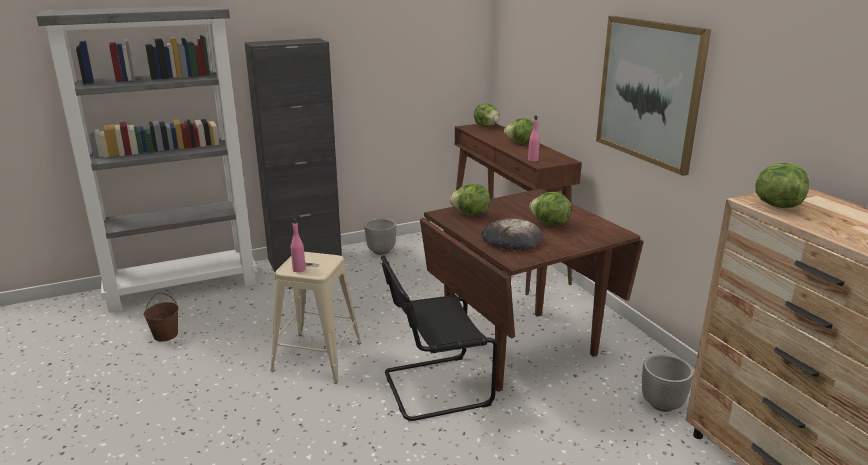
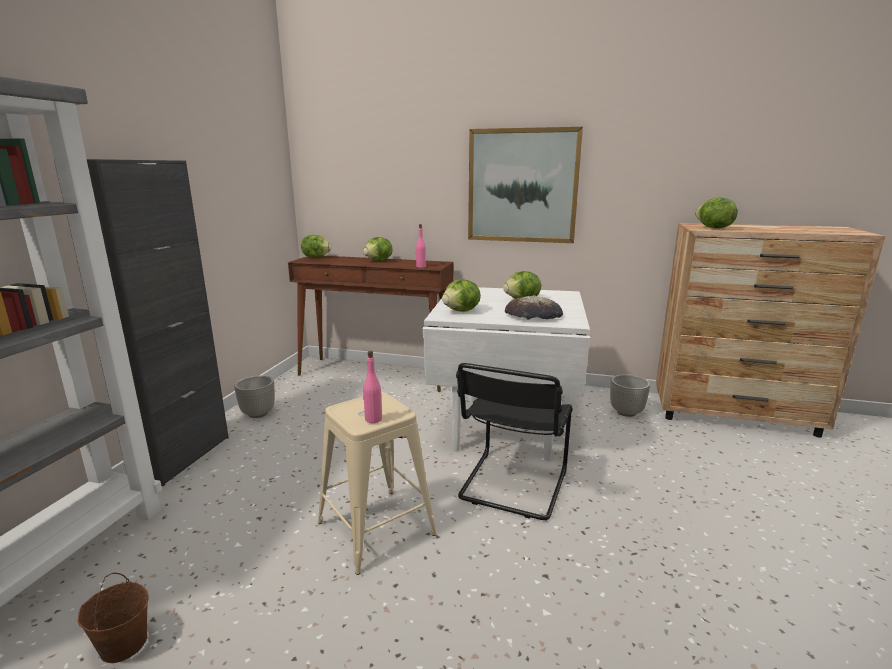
camera: 50 degrees left, 5 degrees down
brown dining table [420,189,644,392] -> white dining table [423,287,590,460]

